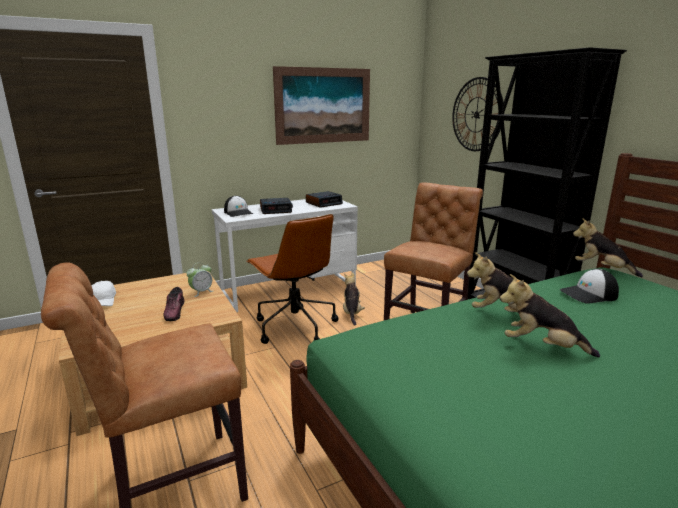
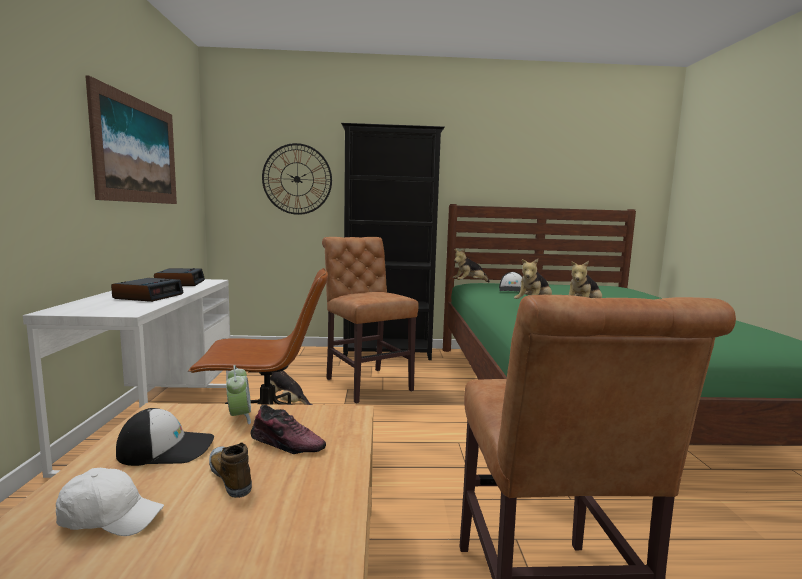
camera: 65 degrees left, 10 degrees down
cap [224,196,253,217] -> cap moved to [116,408,214,466]
none -> shoe [209,442,252,498]

